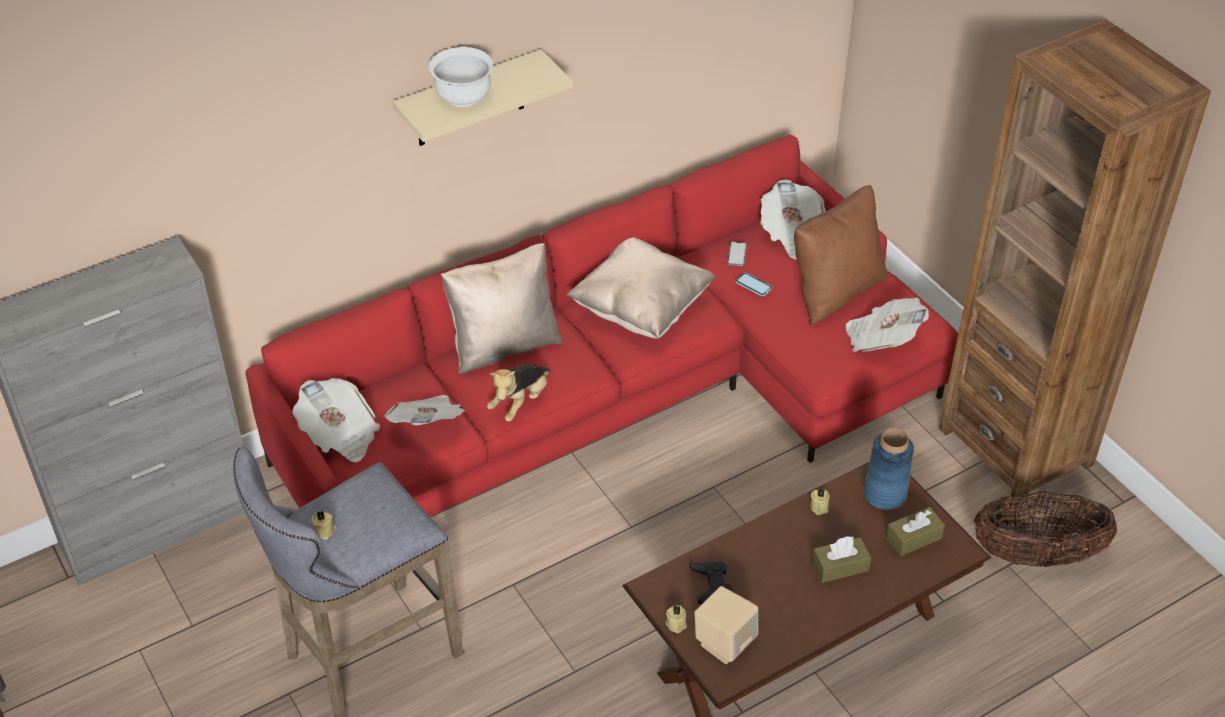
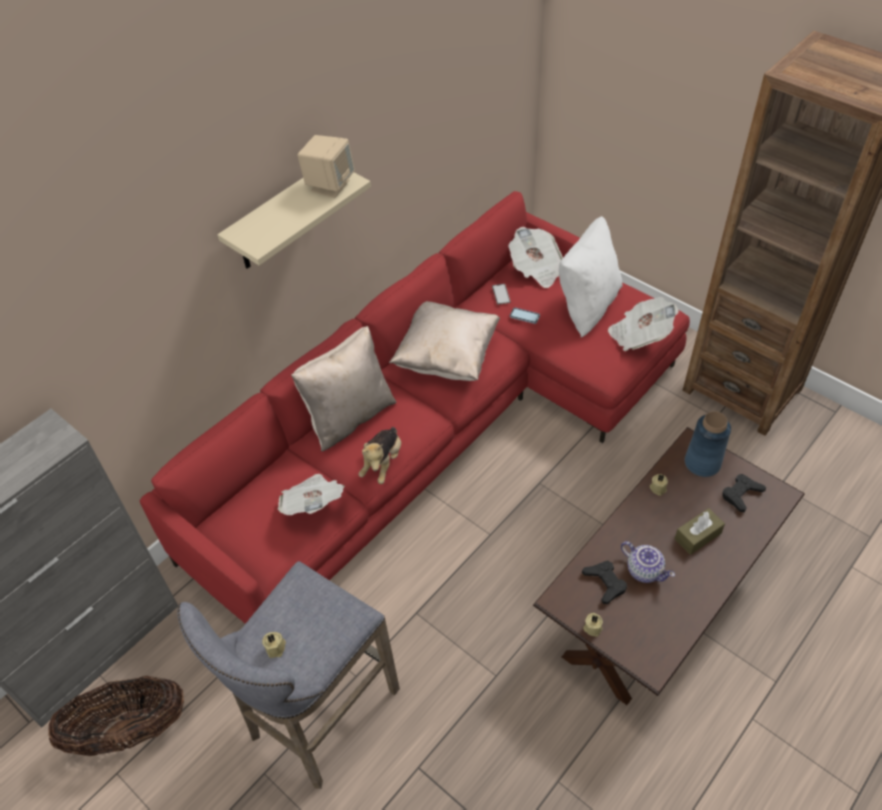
camera: 15 degrees left, 5 degrees up
newspaper [293,378,380,462] -> none
white bowl [429,47,493,107] -> none
beige speaker [694,586,758,664] -> beige speaker moved to [297,135,355,198]
brown pillow [794,185,888,325] -> white pillow [559,216,623,337]
brown tissue box [886,507,945,556] -> black game controller [722,474,766,512]
basket [974,491,1117,567] -> basket moved to [48,676,184,756]
none -> teapot [621,541,675,583]

